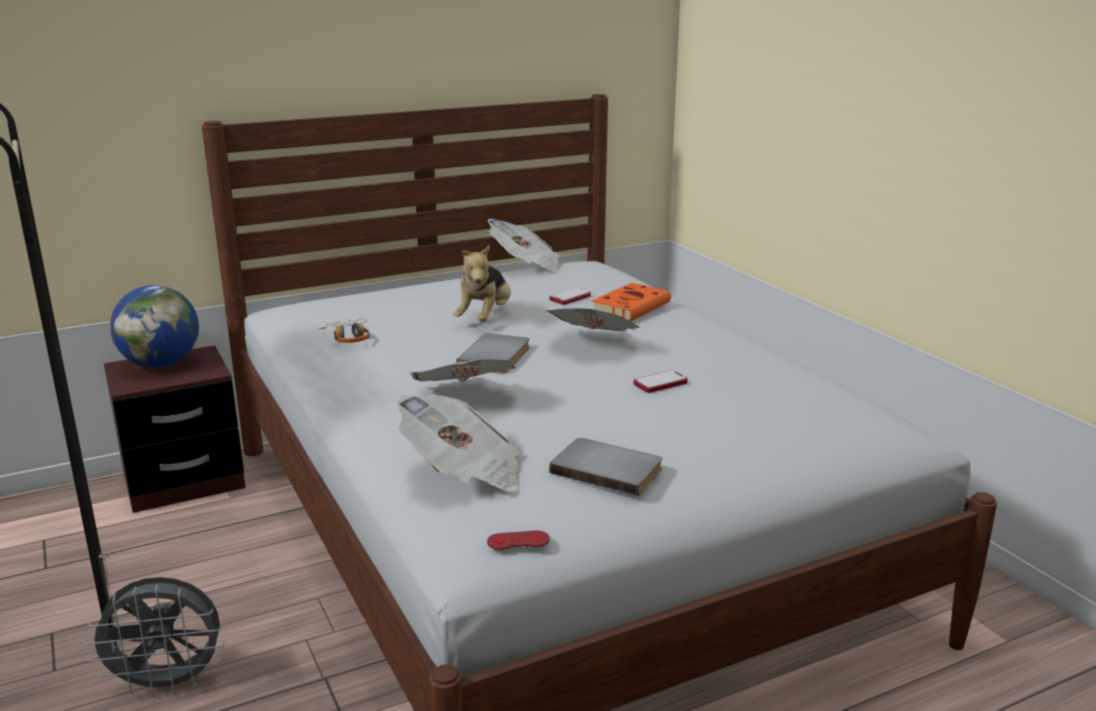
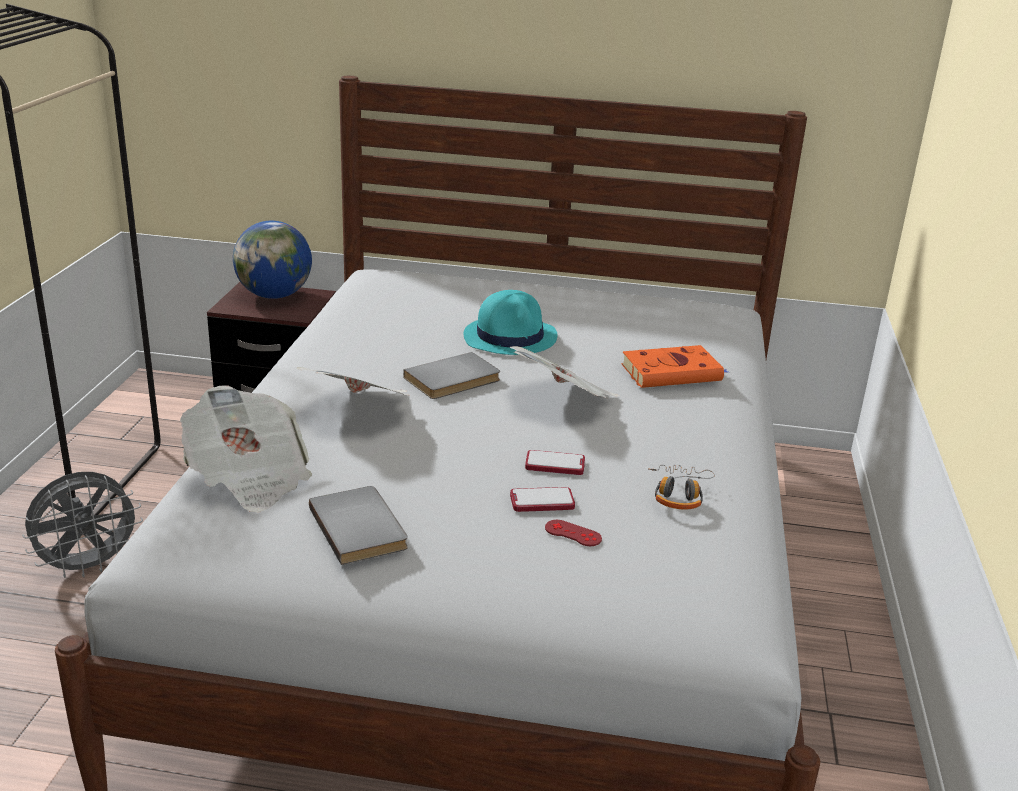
camera: 35 degrees right, 5 degrees up
grey fan [84,577,225,697] -> grey fan turned 60 degrees counterclockwise [22,472,143,578]
headphones [319,319,370,343] -> headphones moved to [648,465,715,510]
plush toy [453,245,511,322] -> turquoise hat [464,290,557,355]
red game controller [487,530,550,550] -> red game controller moved to [545,520,602,546]
newspaper [488,219,560,272] -> none
phone [549,288,591,305] -> phone moved to [510,487,575,512]

